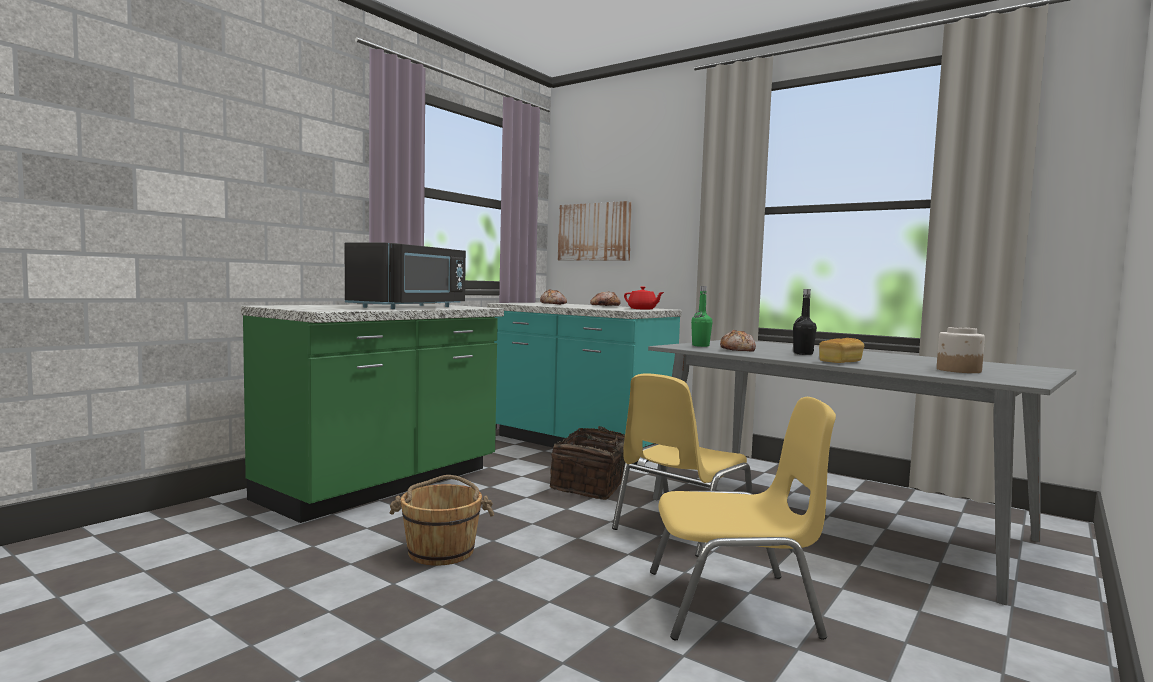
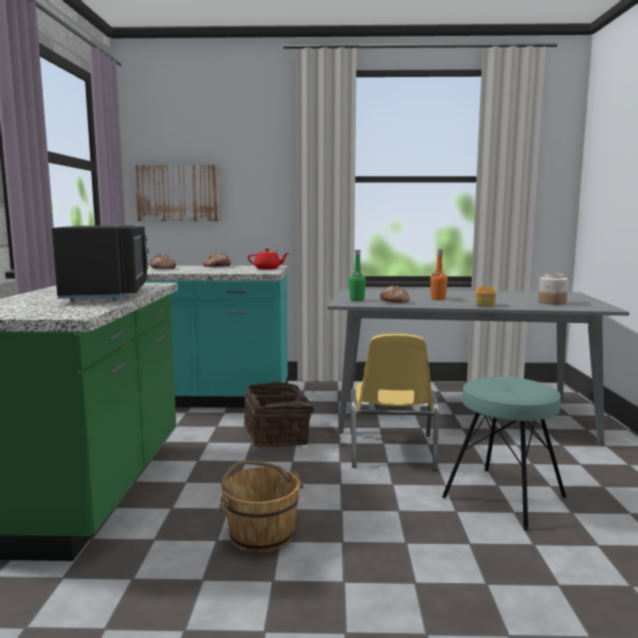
camera: 35 degrees left, 5 degrees up
yellow chair [650,397,836,641] -> turquoise stool [442,377,566,531]
black bottle [793,289,817,355] -> orange bottle [430,250,448,300]

